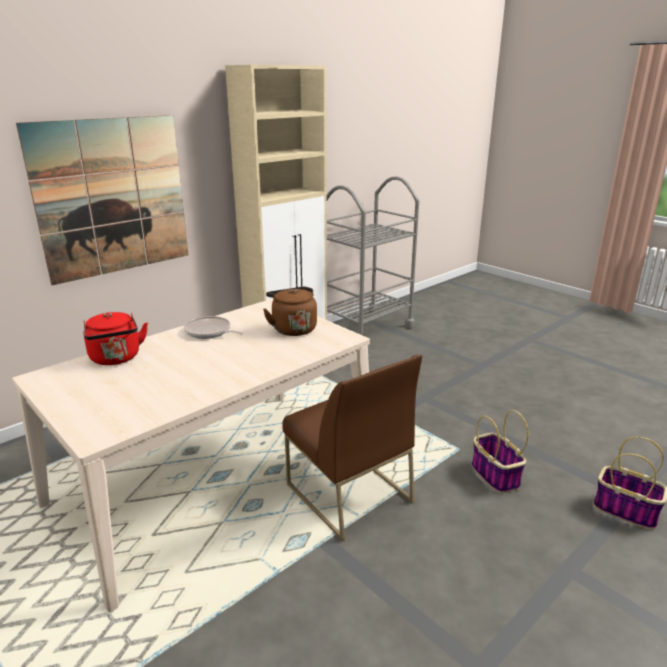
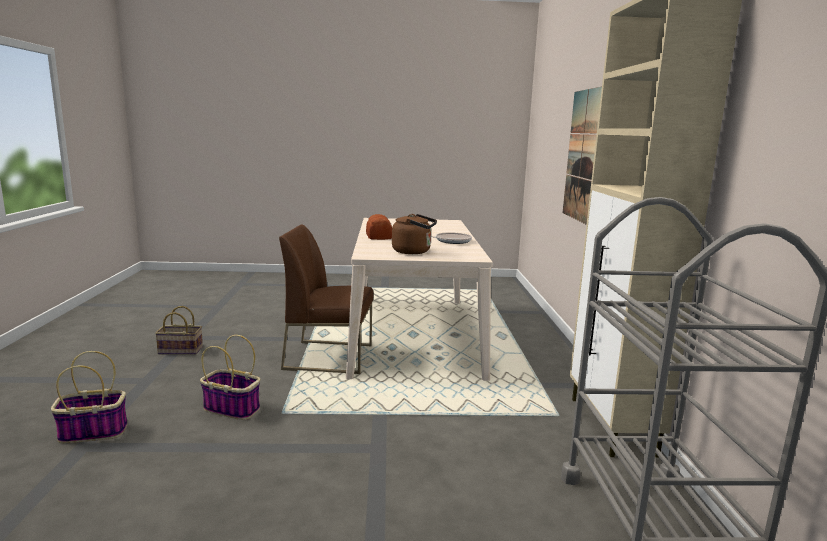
camera: 130 degrees right, 10 degrees down
red kettle [83,312,148,365] -> none
none -> basket [155,306,203,355]
none -> bread [366,214,392,240]

